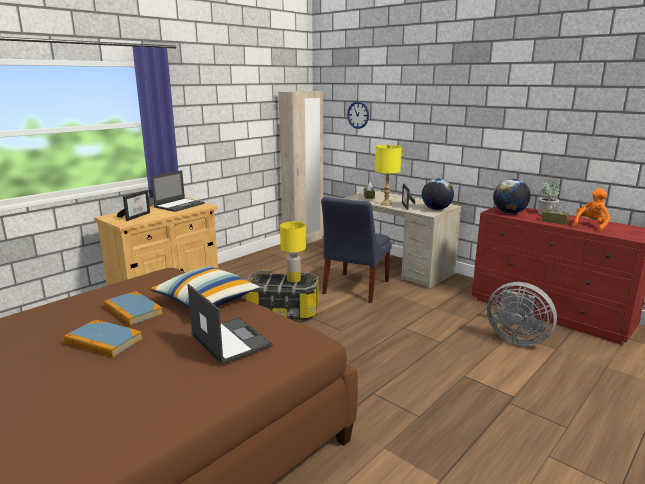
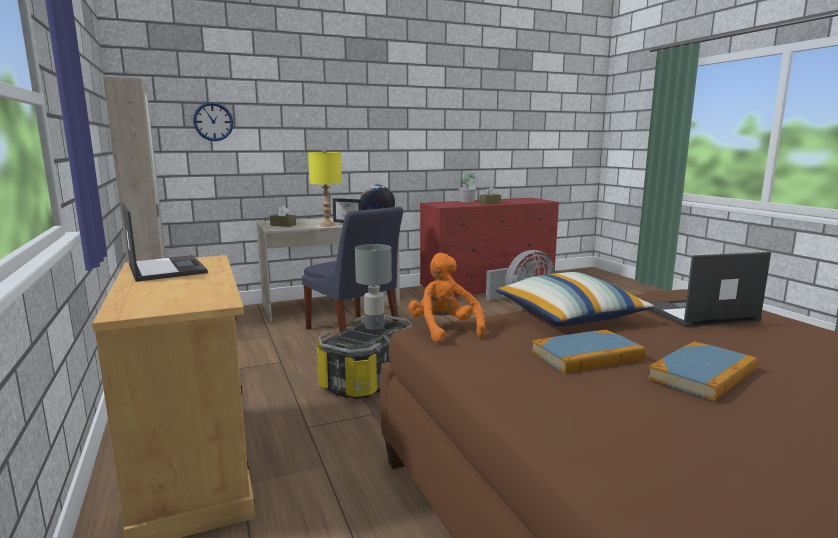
camera: 65 degrees left, 5 degrees down
picture frame [117,190,150,221] -> none
yellow table lamp [280,222,306,283] -> grey table lamp [355,244,392,330]
globe [493,179,531,214] -> none
orange plush toy [573,188,610,233] -> orange plush toy moved to [408,253,485,342]

